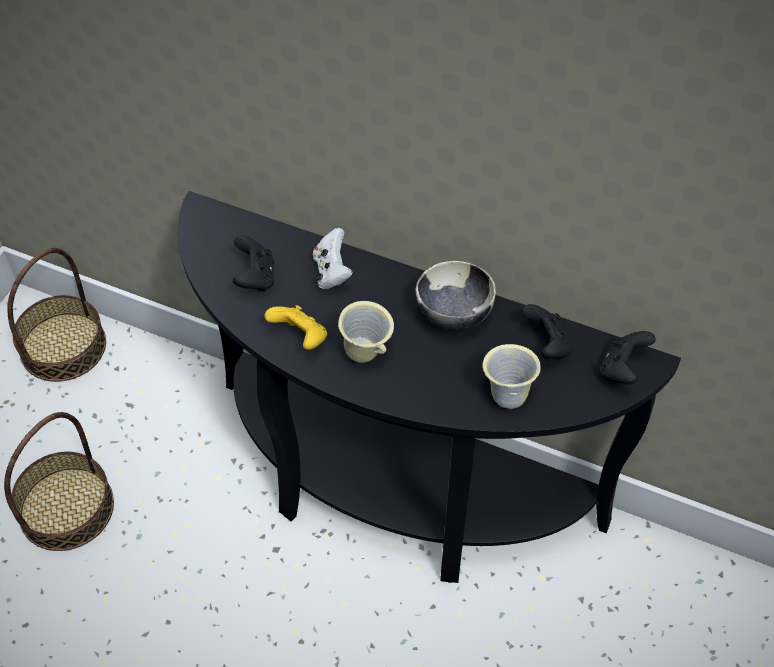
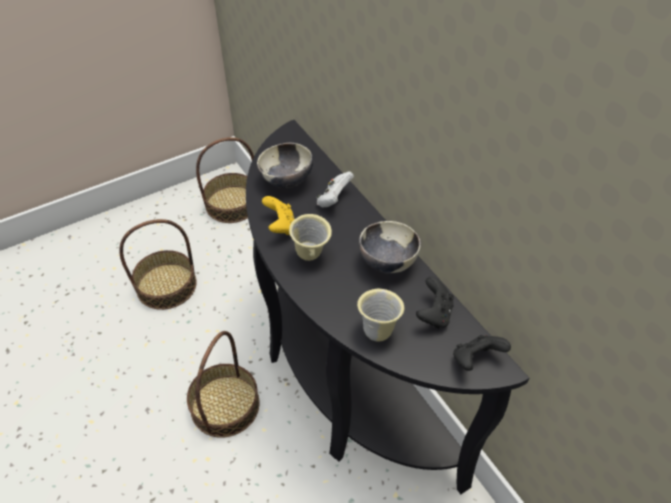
camera: 35 degrees right, 5 degrees down
black game controller [233,235,274,292] -> bowl [257,143,313,188]
none -> basket [187,331,260,438]

